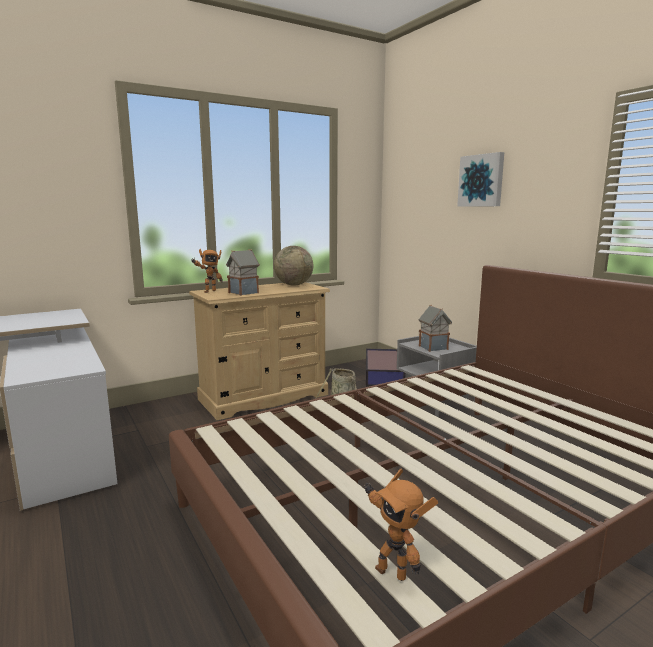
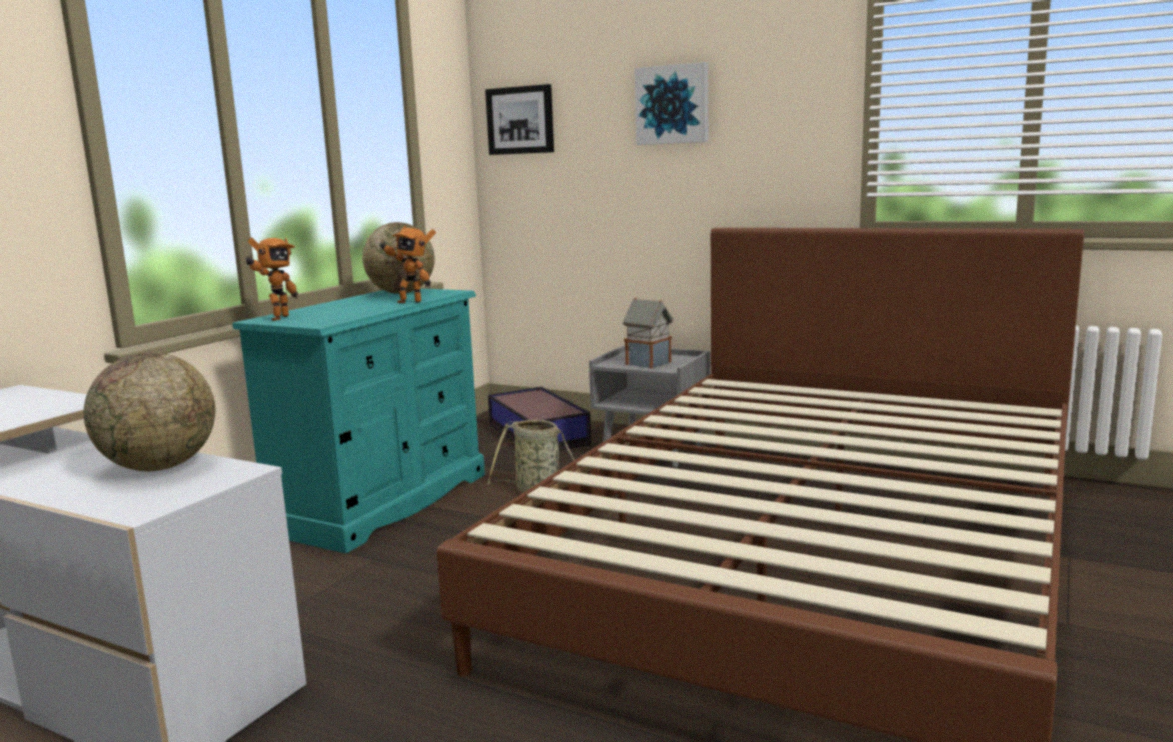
camera: 30 degrees left, 0 degrees up
beige dresser [189,282,330,420] -> turquoise dresser [233,288,485,553]
toy house [226,249,260,296] -> none
toy robot [363,469,438,581] -> toy robot moved to [379,226,436,303]
none -> globe [84,352,215,471]
none -> picture [485,84,554,155]

